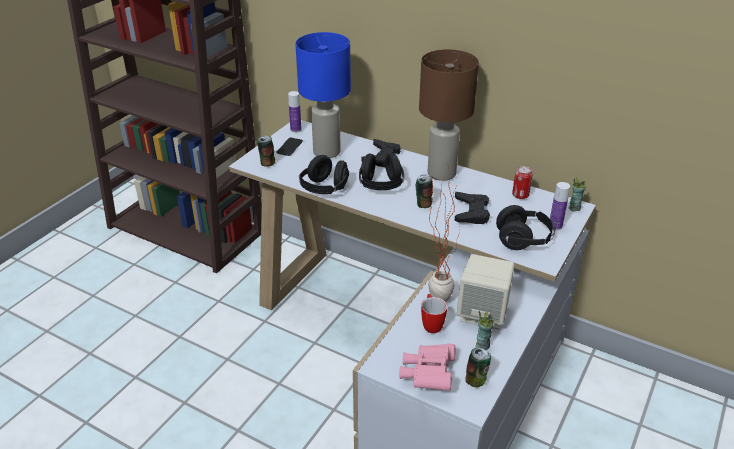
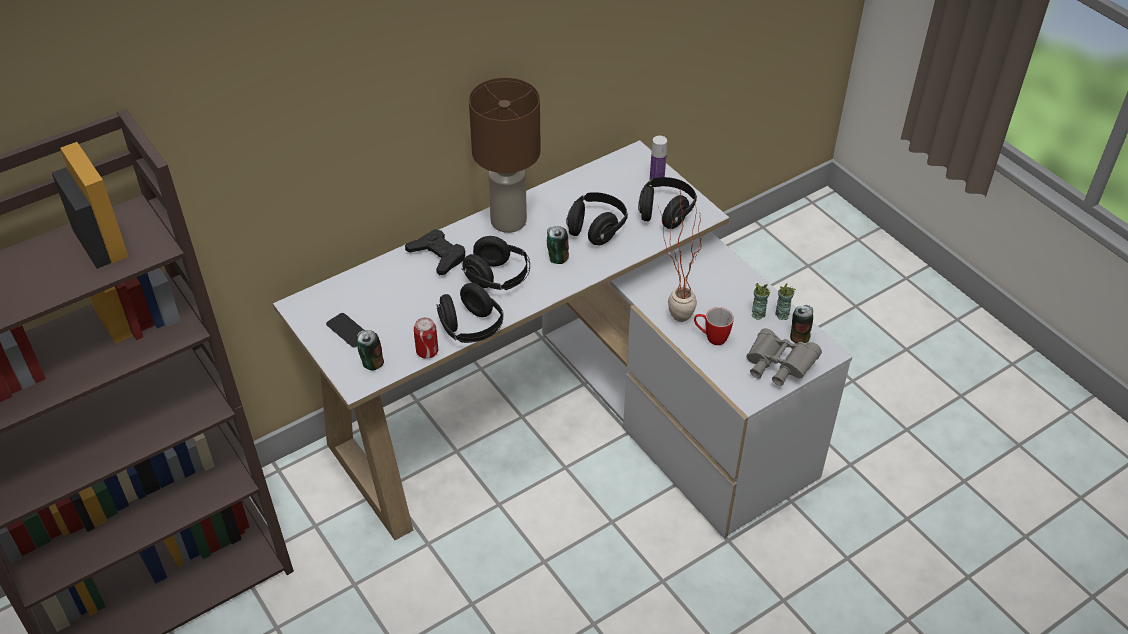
camera: 65 degrees left, 10 degrees up
bottle [288,91,302,133] -> none
blue table lamp [295,32,351,158] -> none
pink binoculars [399,344,455,391] -> grey binoculars [746,328,822,386]
black game controller [454,192,490,224] -> black headphones [566,192,628,245]
beige speaker [457,254,515,330] -> none
can [512,166,532,199] -> can moved to [414,317,438,358]
cup [569,177,586,212] -> cup moved to [775,283,796,320]

